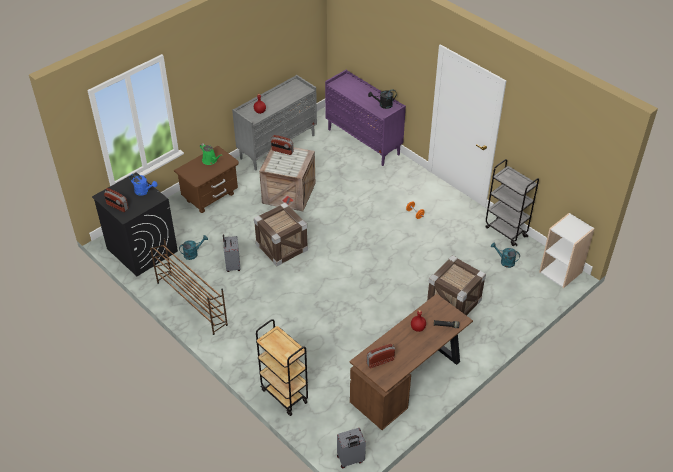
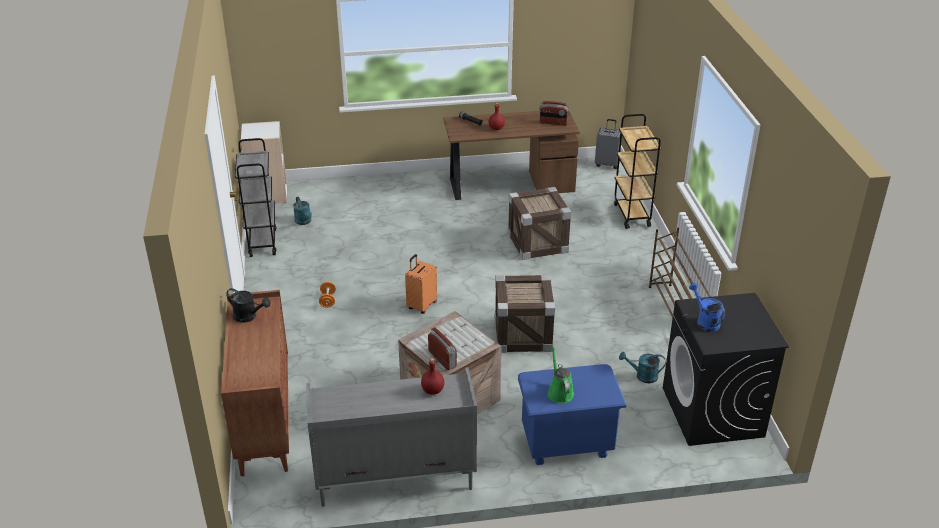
camera: 145 degrees left, 10 degrees down
radio [104,188,129,212] -> none
brown nightstand [174,146,239,213] -> blue nightstand [518,364,626,465]
grey suitcase [223,235,240,272] -> none
purple cabinet [325,70,406,166] -> brown cabinet [221,290,289,476]
crate [427,255,486,316] -> crate moved to [508,187,572,260]
none -> orange suitcase [405,254,437,314]

